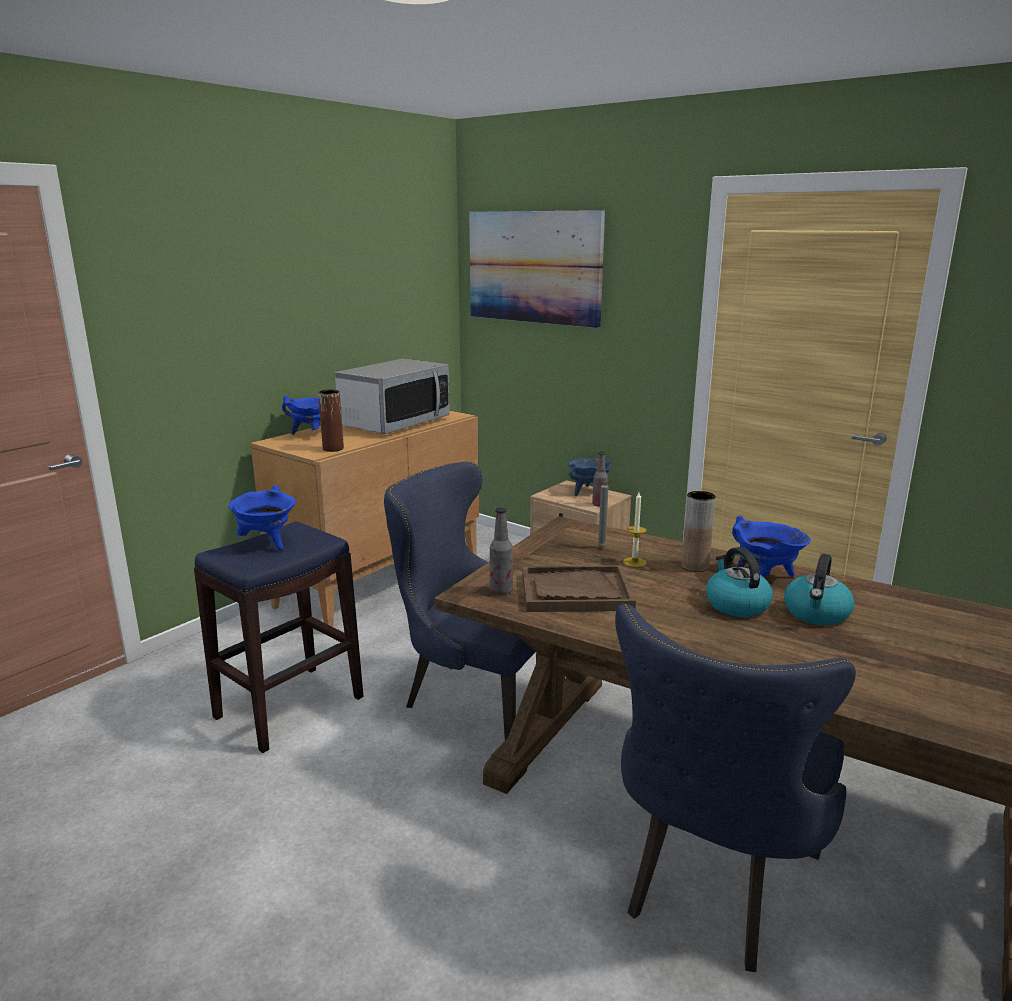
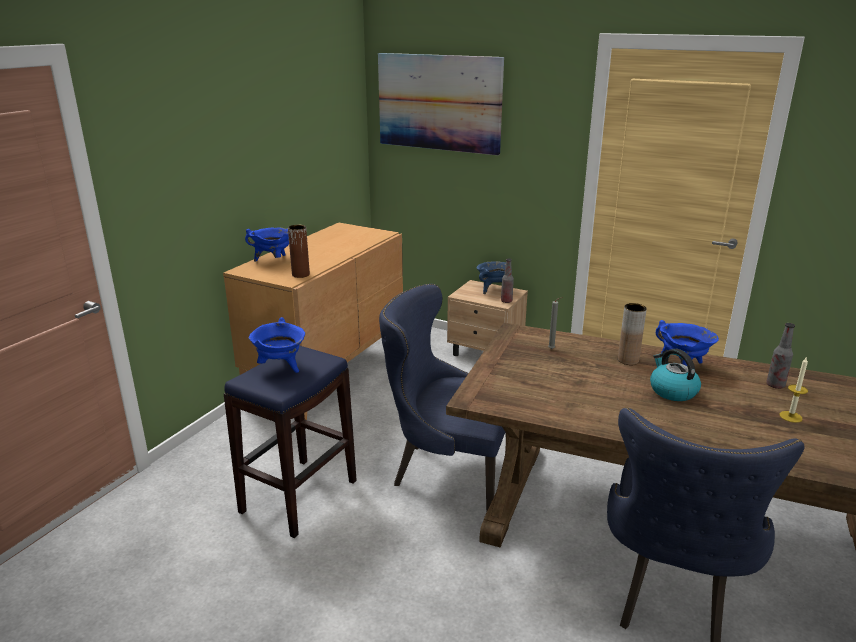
camera: 10 degrees left, 5 degrees up
microwave [335,359,449,434] -> none
bottle [490,507,513,595] -> bottle moved to [766,323,795,389]
brown tray [522,565,636,612] -> none
candle [623,492,647,567] -> candle moved to [780,356,808,423]
kettle [784,554,854,625] -> none

